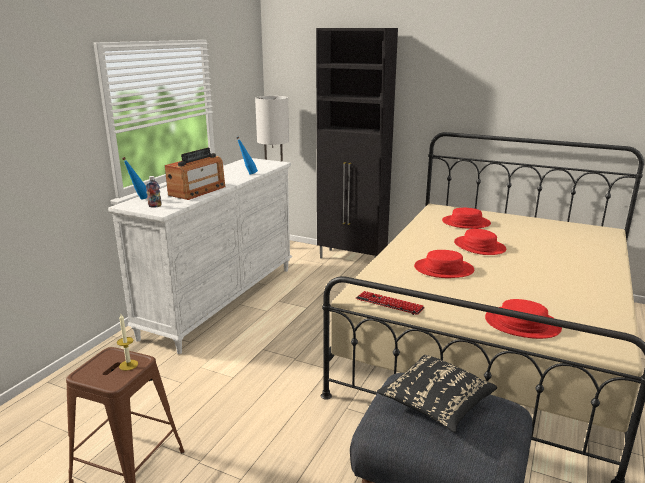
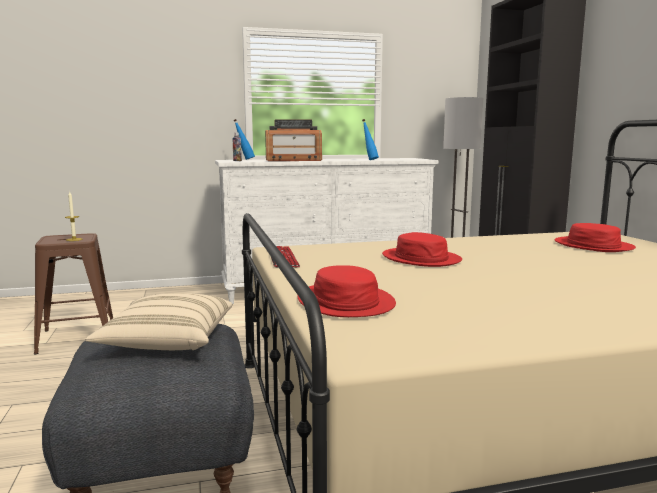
camera: 50 degrees right, 10 degrees down
black pillow [377,355,497,433] -> beige pillow [85,293,232,350]
red hat [454,229,506,255] -> none

